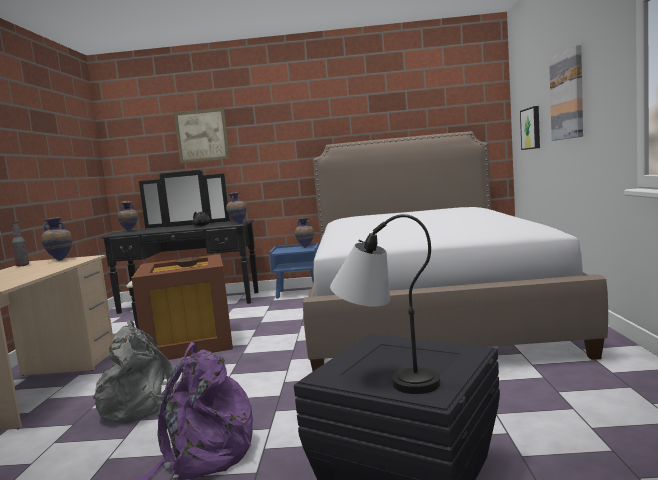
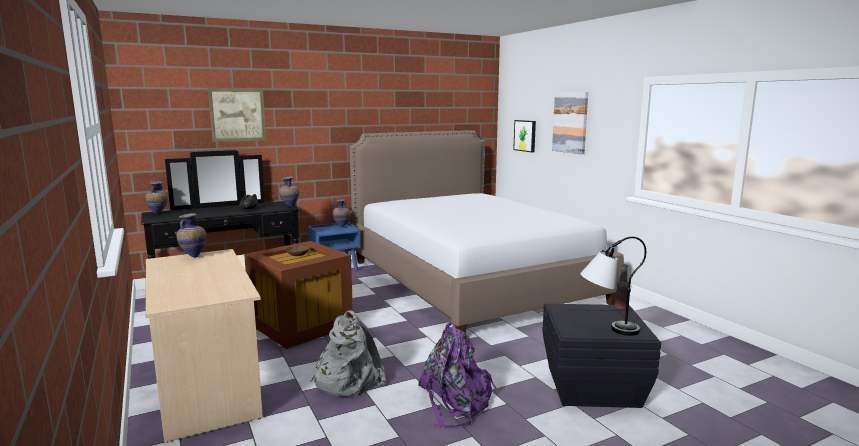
camera: 30 degrees left, 5 degrees up
bottle [12,221,29,267] -> bottle moved to [615,264,629,310]

